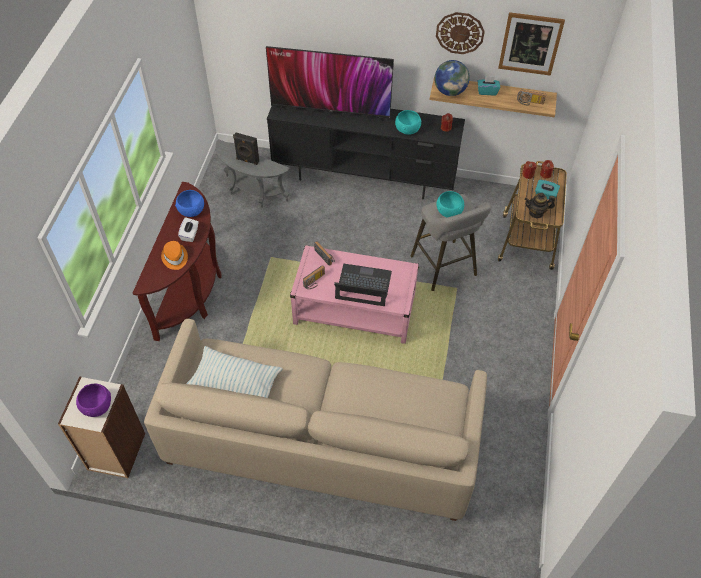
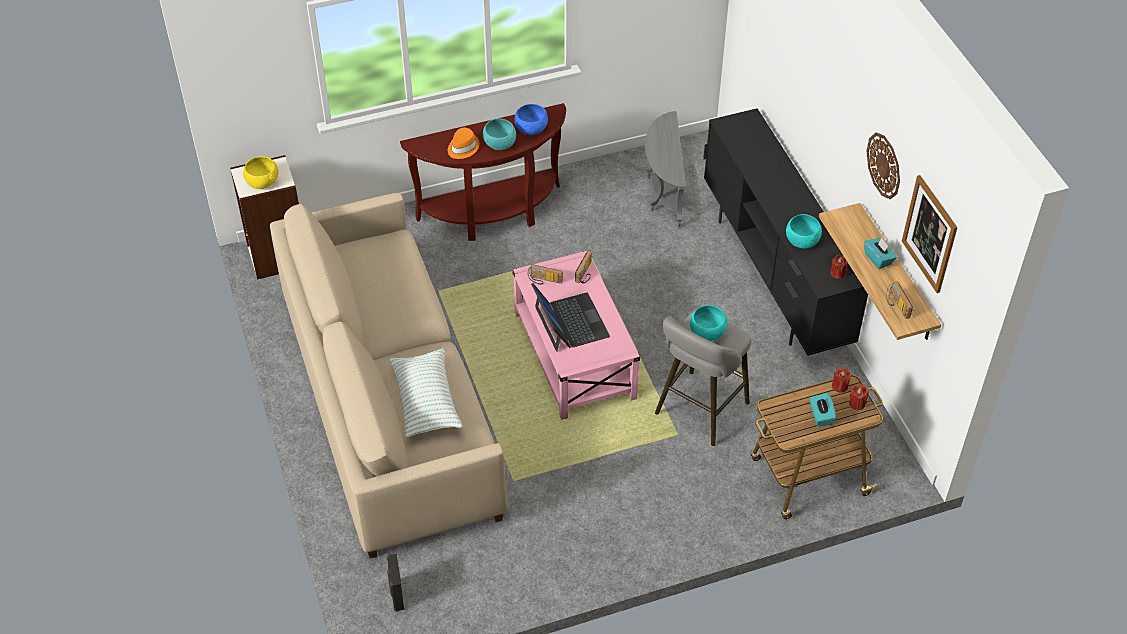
camera: 60 degrees right, 5 degrees down
purple bowl [76,384,111,417] -> yellow bowl [243,156,279,189]
white tissue box [178,217,199,242] -> turquoise bowl [483,118,516,150]
pillow [187,346,283,398] -> pillow moved to [389,348,463,437]
black speaker [233,133,259,165] -> black speaker moved to [387,554,404,612]
television [266,46,394,129] -> none
globe [434,60,470,96] -> none
teapot [524,193,555,218] -> none

